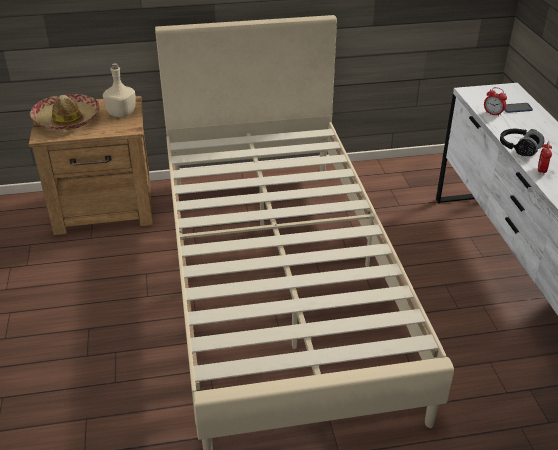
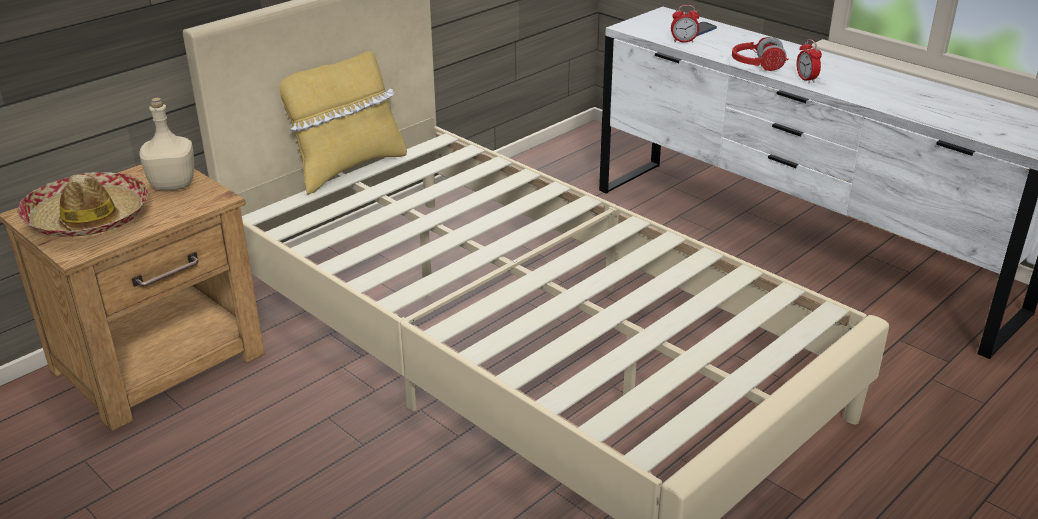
camera: 35 degrees left, 5 degrees down
black headphones [500,129,544,156] -> red headphones [732,37,789,71]
none -> yellow pillow [280,51,407,195]

